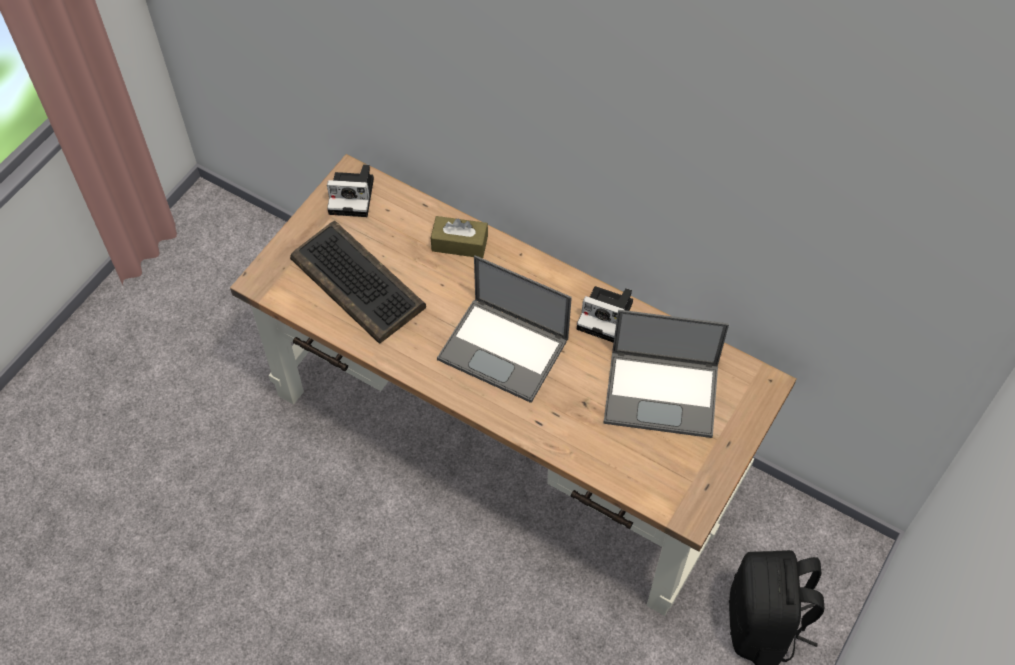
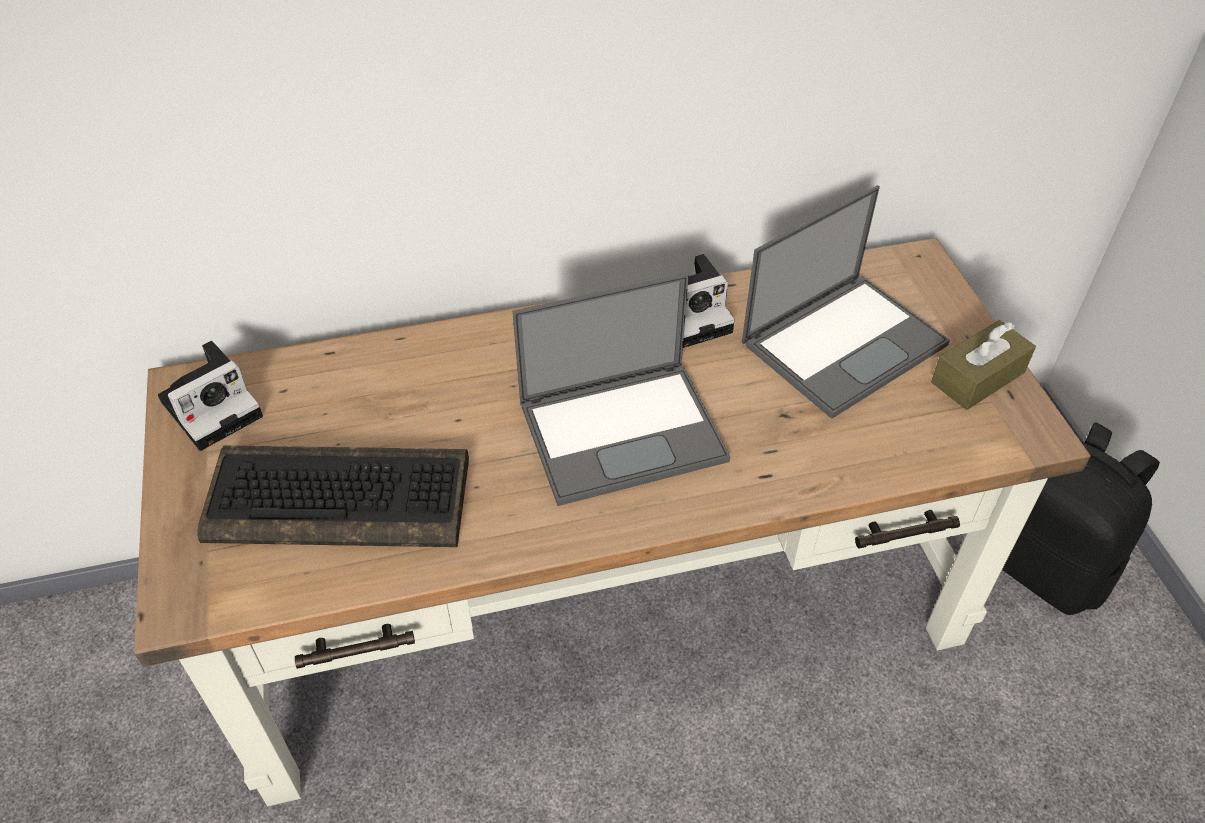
camera: 45 degrees left, 10 degrees down
brown tissue box [431,216,488,258] -> brown tissue box moved to [931,320,1036,410]

